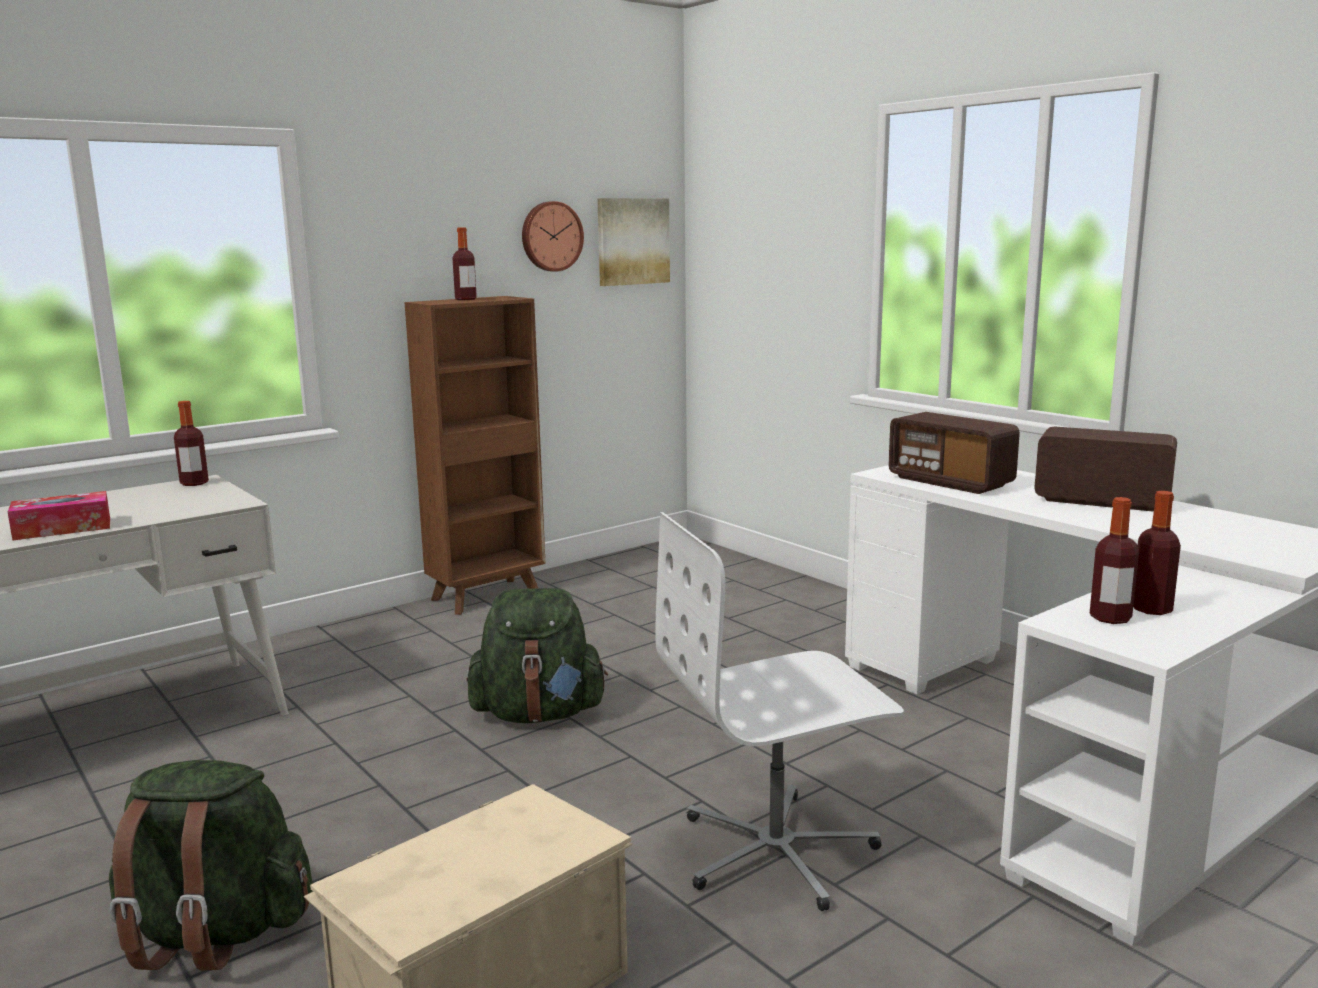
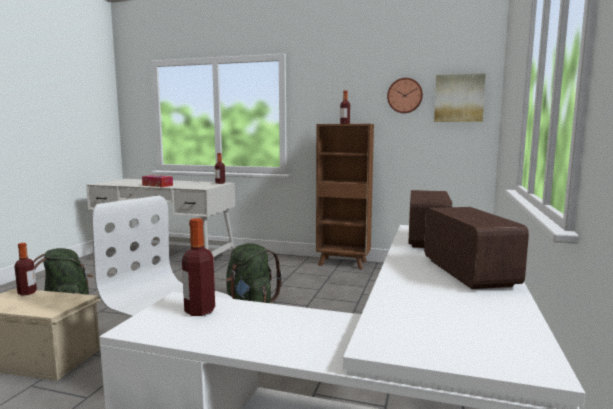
camera: 55 degrees right, 5 degrees down
bottle [1133,491,1181,615] -> bottle moved to [14,243,37,296]

